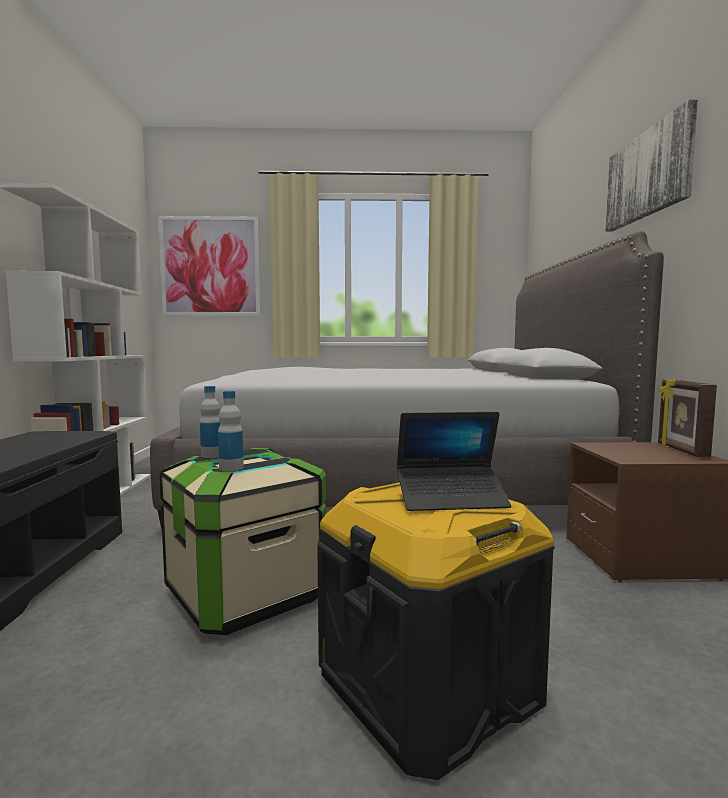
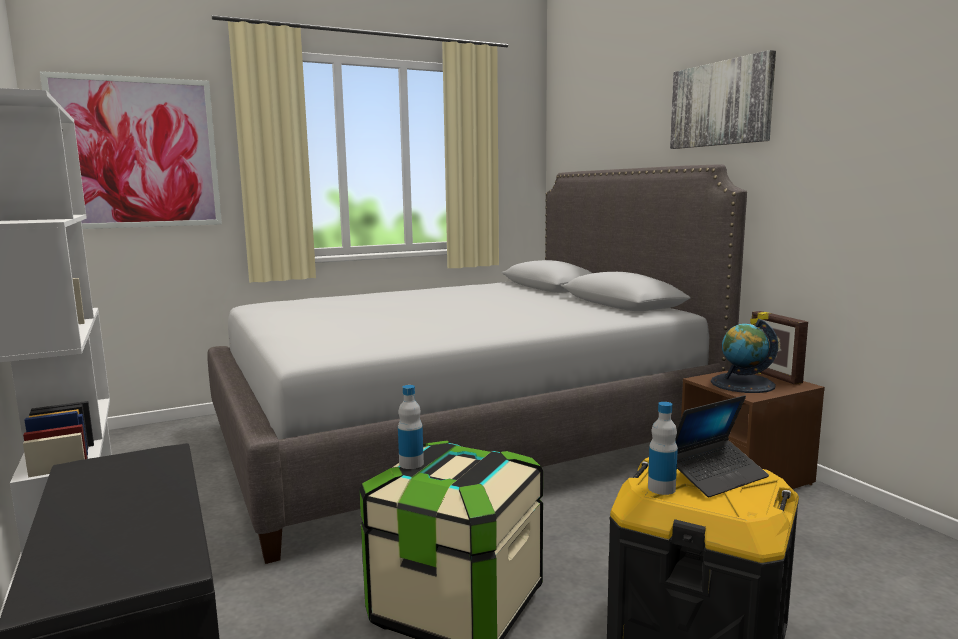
camera: 25 degrees left, 5 degrees up
bottle [218,390,244,472] -> bottle moved to [648,402,678,495]
none -> globe [711,319,778,393]

